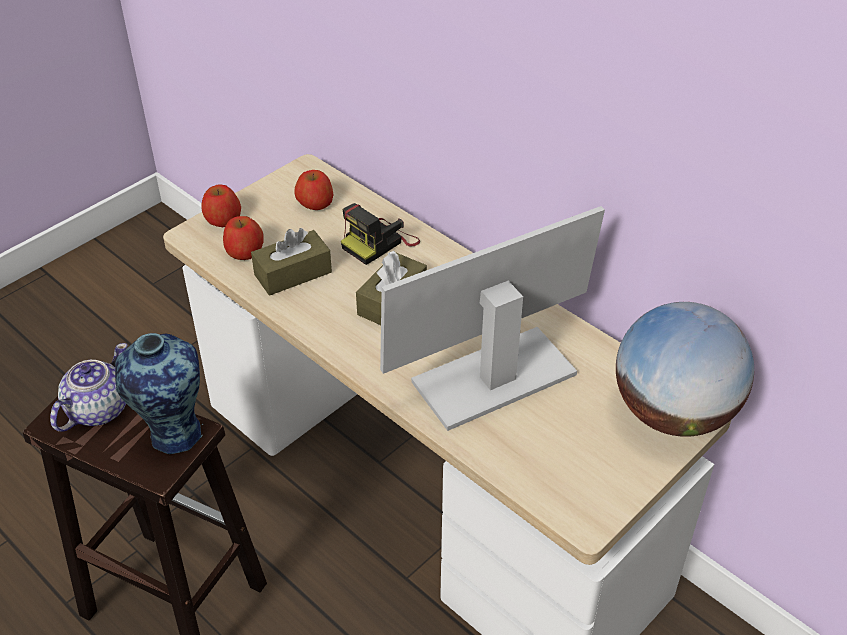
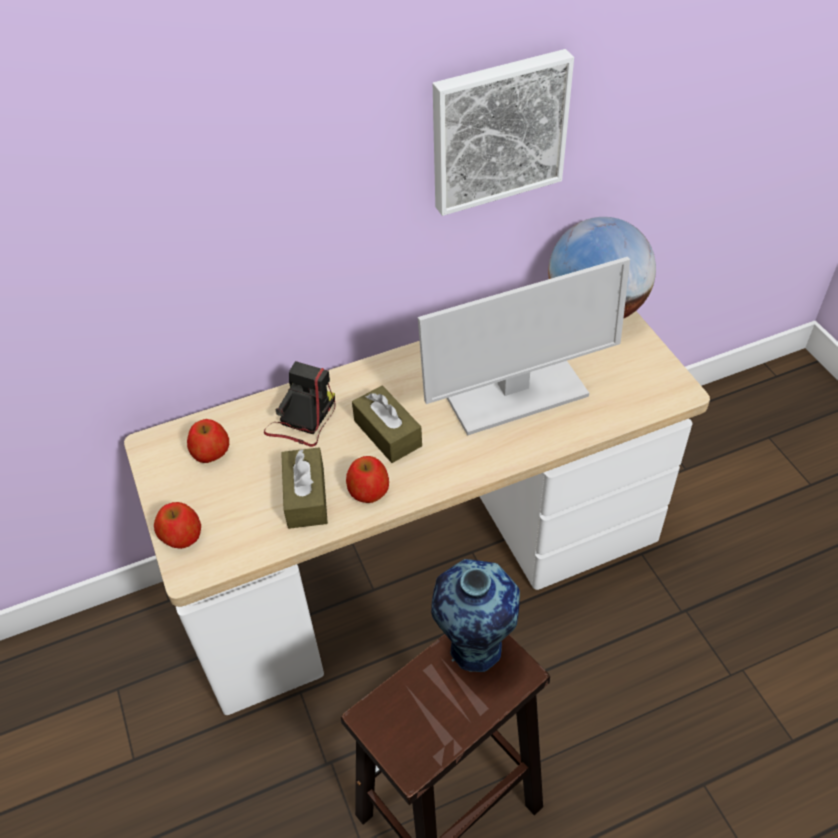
camera: 65 degrees left, 5 degrees up
teapot [50,343,127,432] -> none
apple [223,216,263,260] -> apple moved to [346,456,389,503]
camera [341,203,420,265] -> camera turned 135 degrees counterclockwise [264,361,336,447]
monitor [380,206,605,431] -> monitor turned 105 degrees counterclockwise [418,257,630,436]
none -> picture [433,49,574,216]

